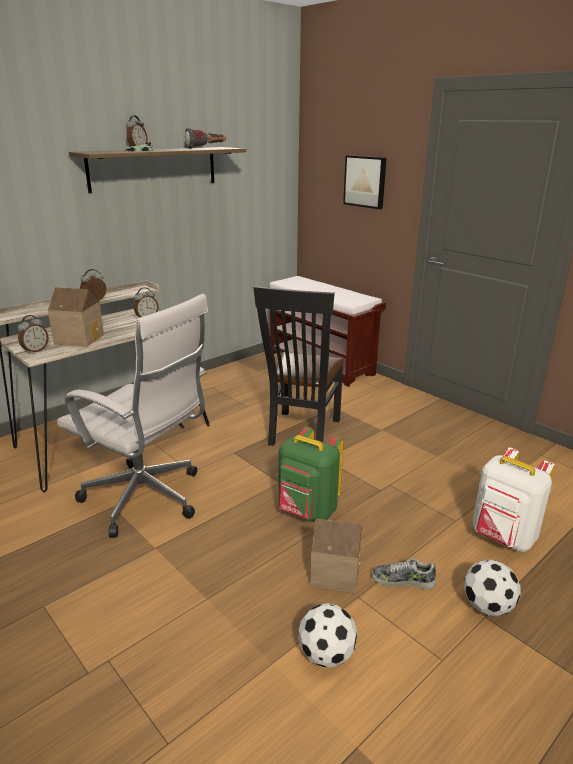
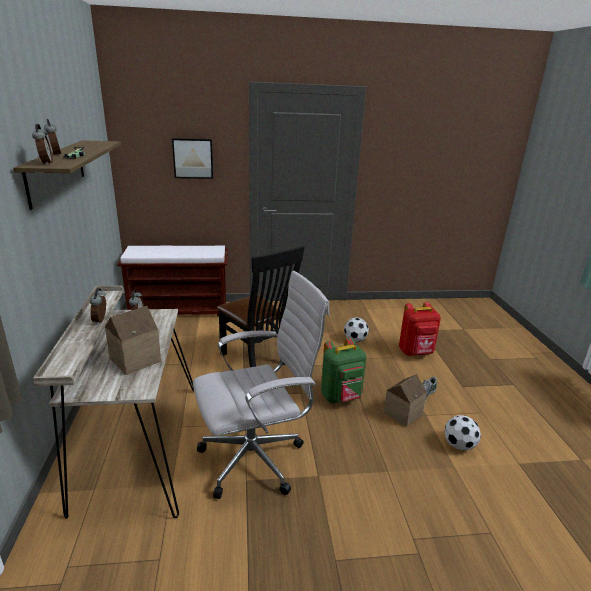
camera: 55 degrees left, 0 degrees up
alarm clock [18,315,49,354] -> alarm clock moved to [32,124,53,165]
flashlight [185,128,226,149] -> none
football [464,560,521,616] -> football moved to [344,317,369,342]
white backpack [473,448,555,552] -> red backpack [399,302,441,356]

